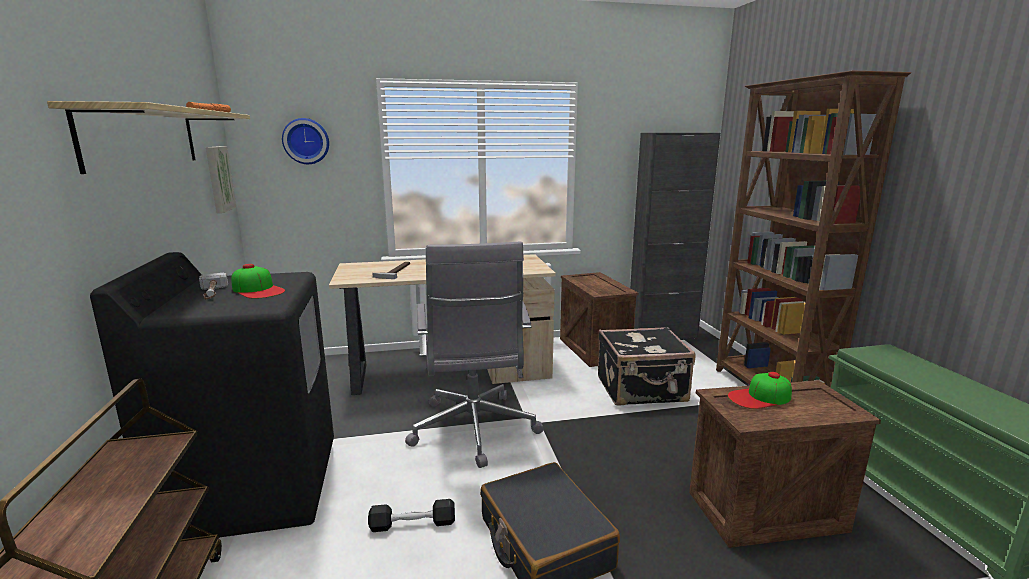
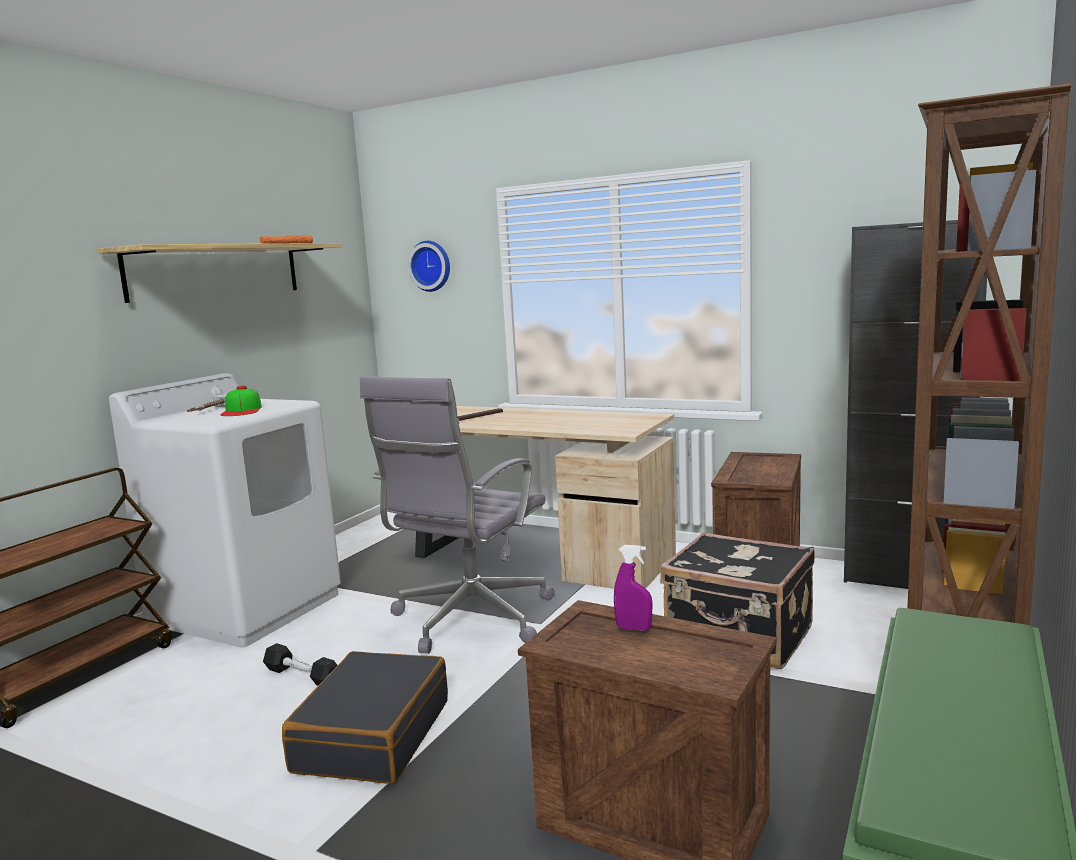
camera: 40 degrees right, 5 degrees down
black washing machine [90,252,334,539] -> white washing machine [109,374,341,648]
picture [206,146,236,213] -> none
cap [728,372,792,409] -> purple spray bottle [614,545,652,631]

